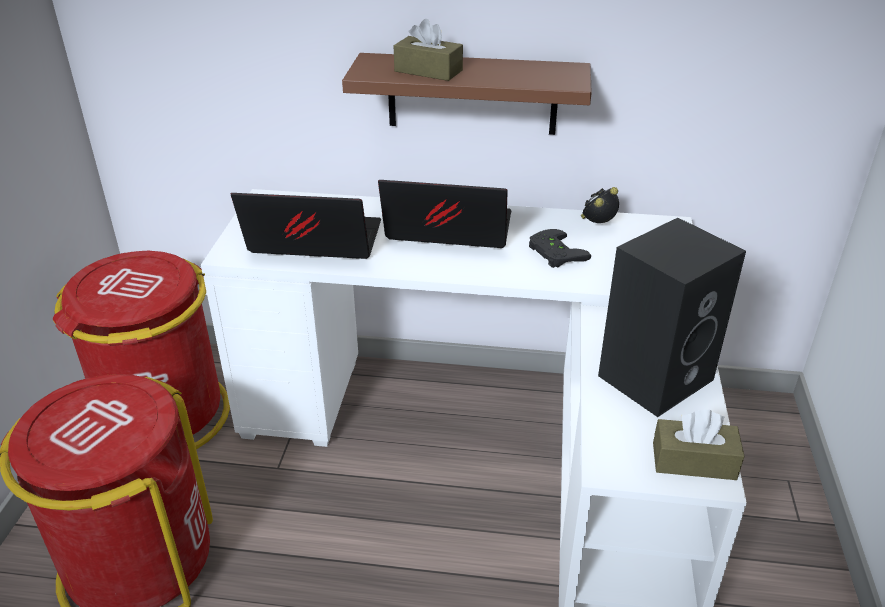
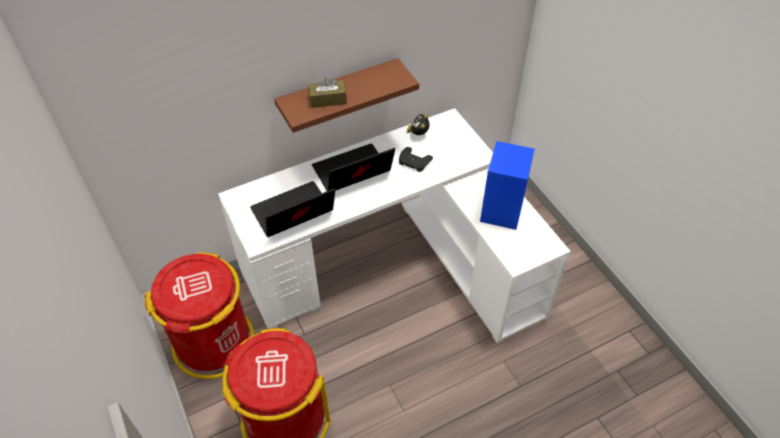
camera: 35 degrees left, 15 degrees up
black speaker [598,218,746,417] -> blue speaker [480,141,535,230]
brown tissue box [653,410,744,480] -> none

